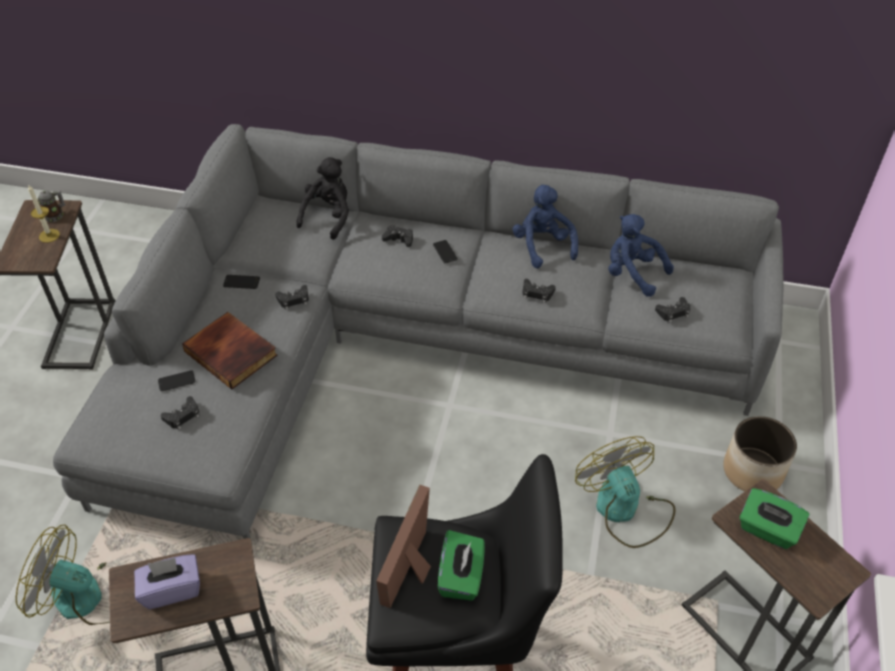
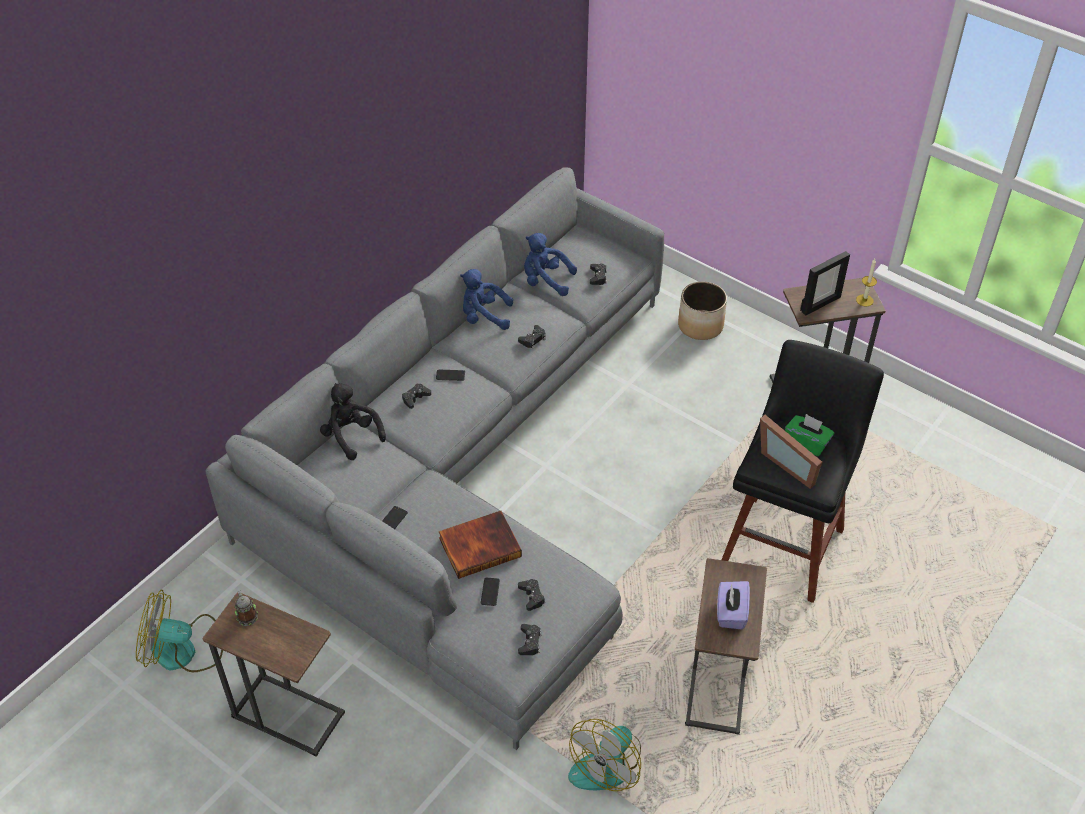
camera: 65 degrees left, 0 degrees up
candle [28,185,60,243] -> candle moved to [856,259,877,307]
black game controller [275,285,309,310] -> black game controller moved to [518,624,541,655]
fan [575,436,676,548] -> fan moved to [136,590,223,672]
blue plush toy [608,214,674,297] -> blue plush toy turned 45 degrees clockwise [524,233,577,296]
green tissue box [740,488,810,549] -> picture frame [800,251,850,316]

